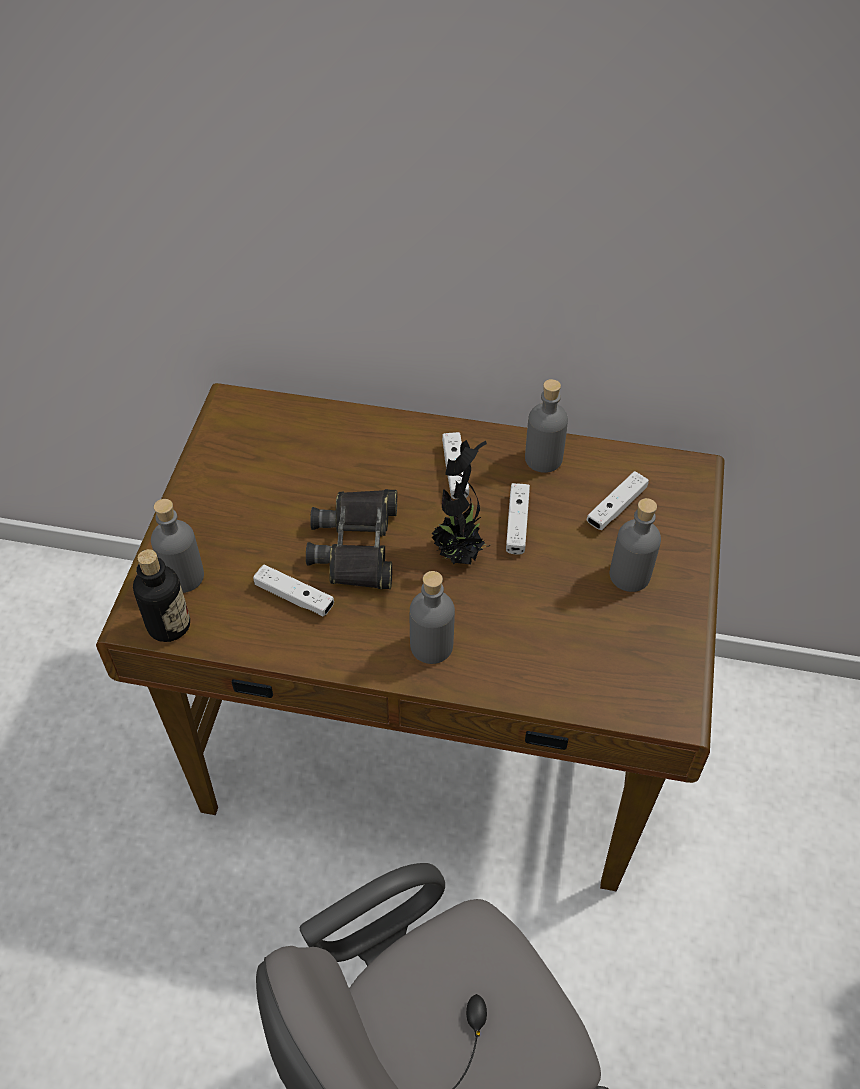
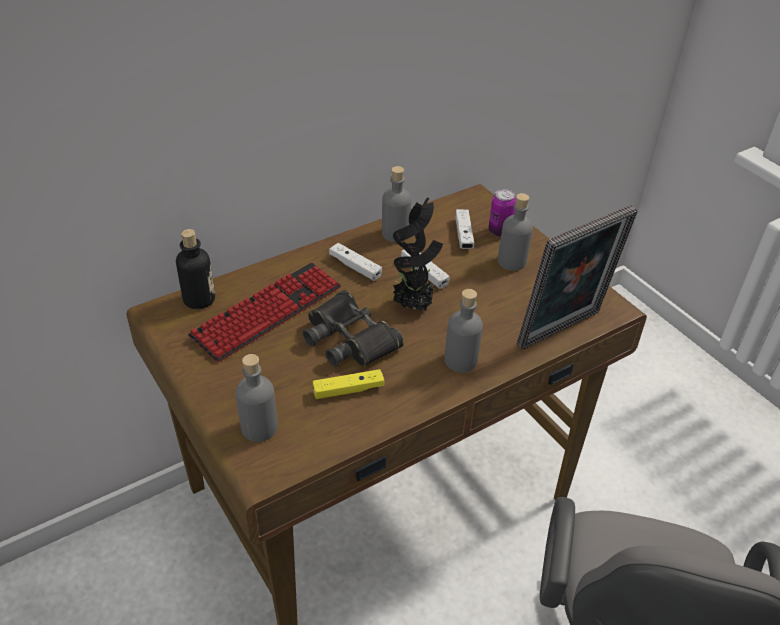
camera: 45 degrees left, 10 degrees down
bottle [133,549,190,642] -> bottle moved to [176,229,215,309]
white game controller [253,565,334,616] -> yellow game controller [313,369,384,399]
none -> keyboard [188,263,341,362]
none -> can [488,189,516,237]
none -> picture frame [517,205,638,349]

